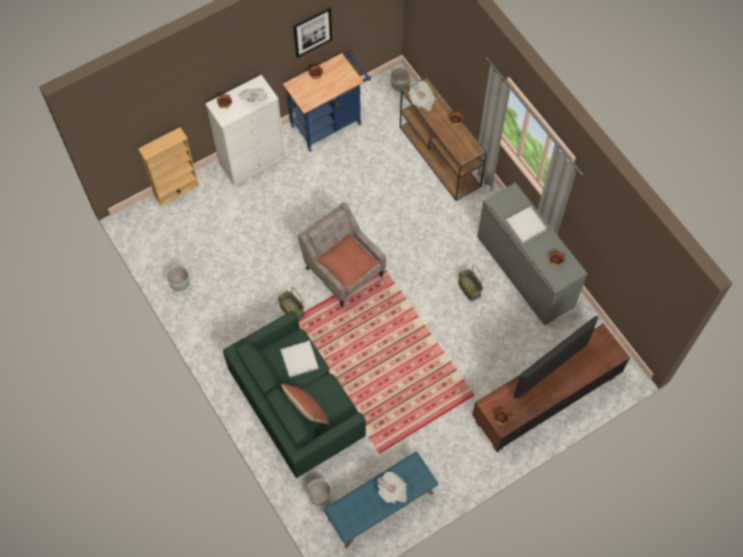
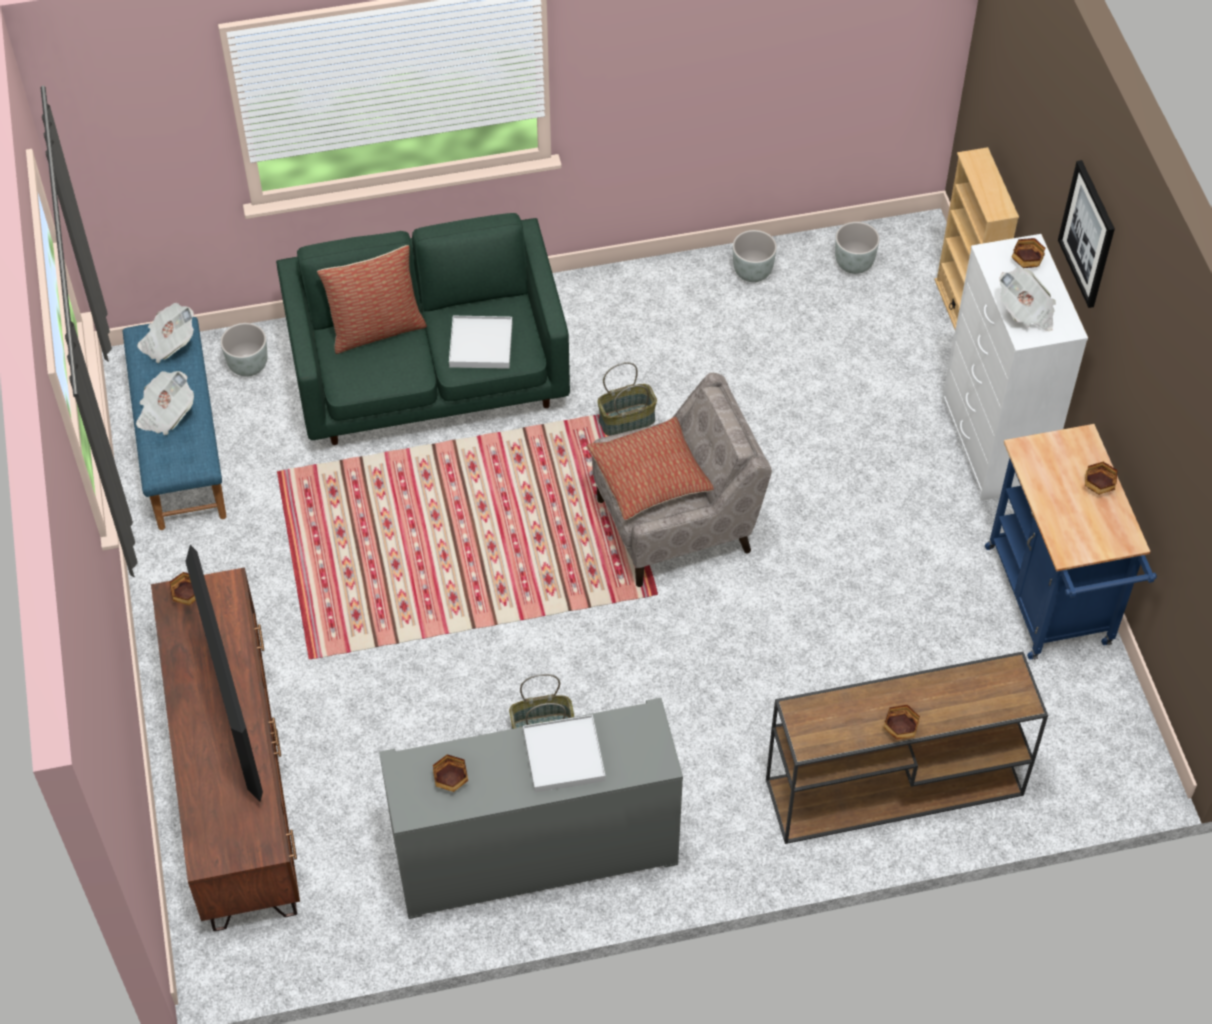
camera: 110 degrees right, 10 degrees down
picture [293,7,332,58] -> picture moved to [1058,160,1115,308]
grey planter [390,67,411,92] -> grey planter moved to [835,222,880,274]
newspaper [408,81,436,111] -> newspaper moved to [137,303,194,363]

